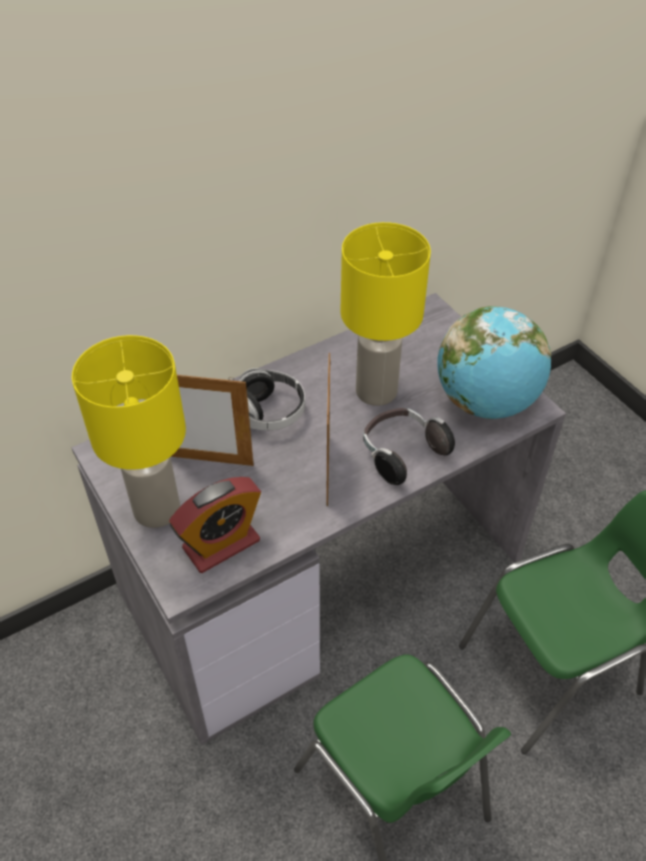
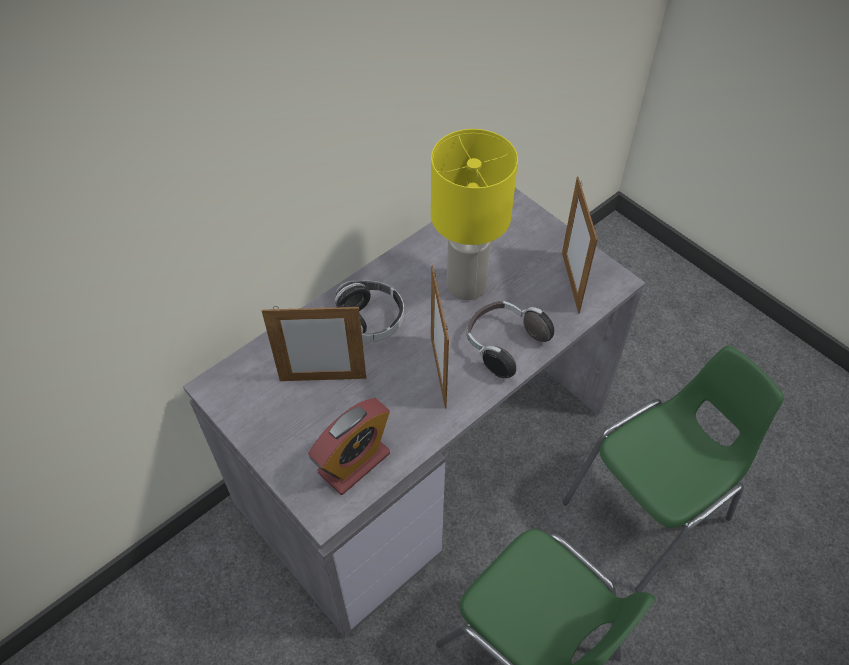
camera: 10 degrees left, 5 degrees up
yellow table lamp [72,335,186,528] -> none
globe [437,306,551,419] -> picture frame [562,176,598,313]

